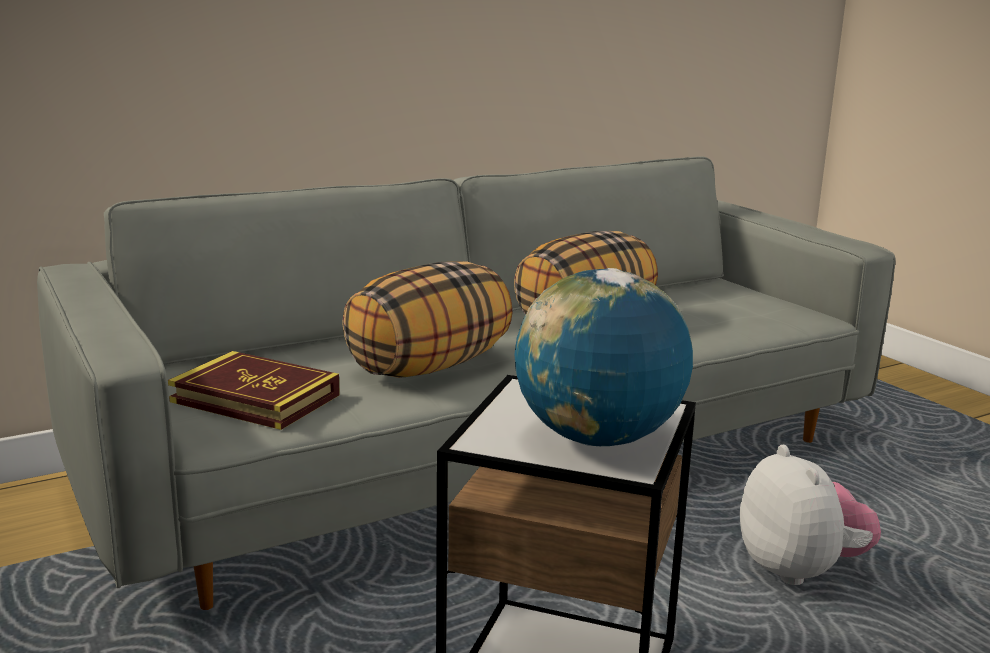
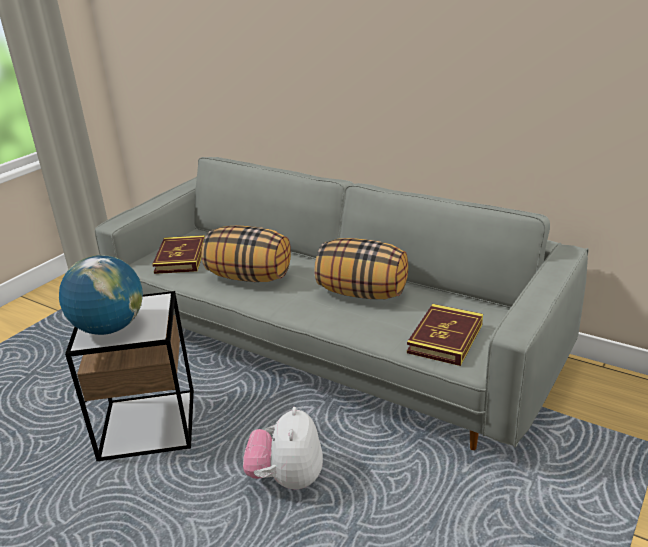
camera: 65 degrees right, 10 degrees up
plush toy [739,445,881,585] -> plush toy turned 135 degrees clockwise [243,407,323,489]
none -> book [407,304,483,366]

